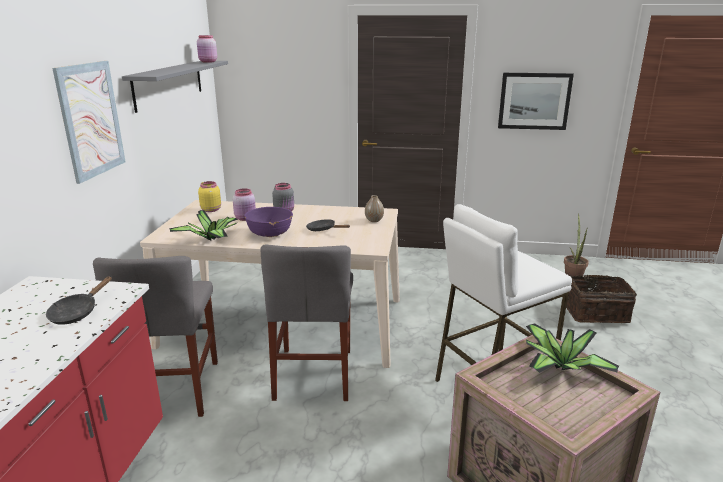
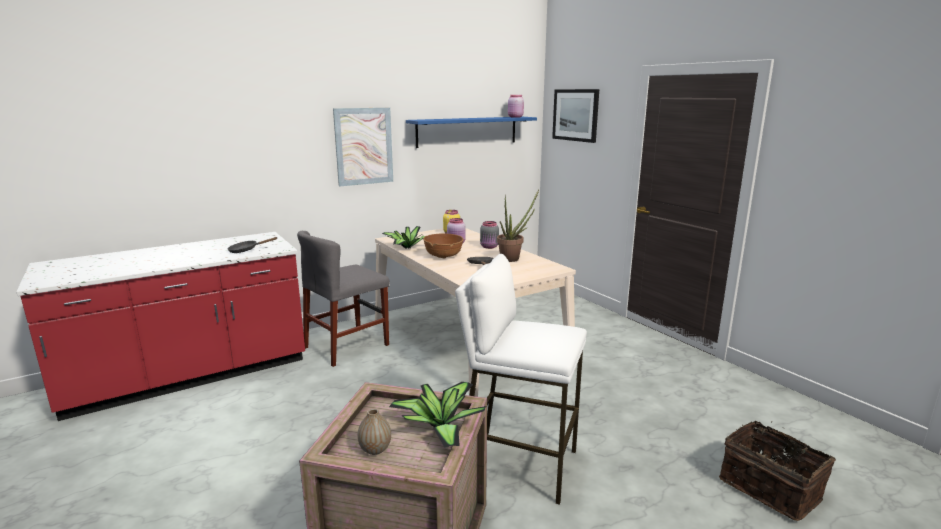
camera: 50 degrees right, 5 degrees down
grey shelf [122,61,228,113] -> blue shelf [406,117,537,148]
purple bowl [244,207,293,237] -> brown bowl [423,233,464,259]
grey chair [260,245,353,401] -> none
vase [365,195,384,222] -> vase moved to [358,409,391,455]
picture [498,73,574,130] -> picture moved to [552,89,599,143]
potted plant [564,213,589,276] -> potted plant moved to [497,190,539,262]

